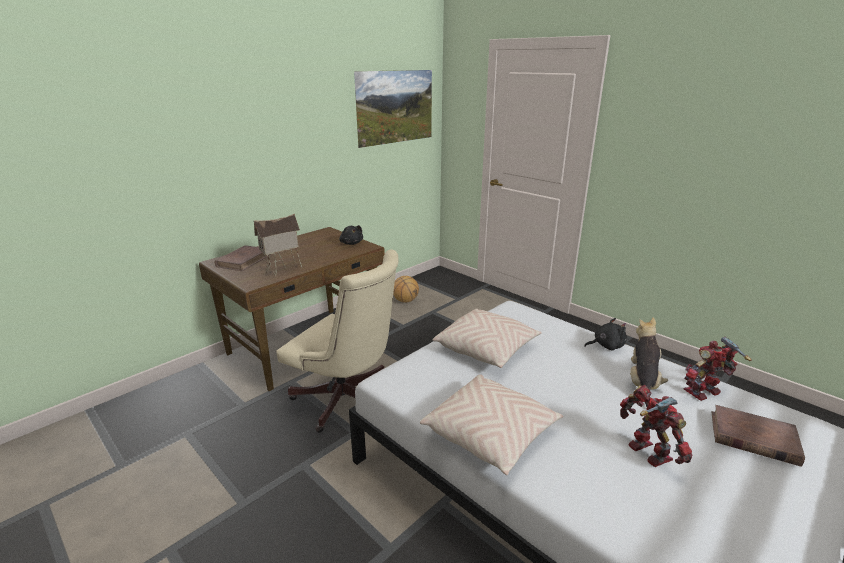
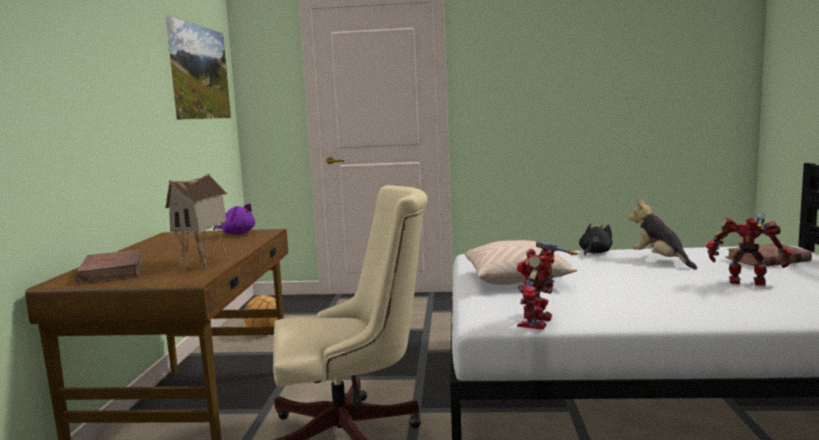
camera: 40 degrees left, 15 degrees down
black plush toy [339,225,363,245] -> purple plush toy [213,203,255,234]
beige pillow [420,374,563,475] -> none
toy robot [684,336,752,401] -> toy robot moved to [517,241,577,330]

